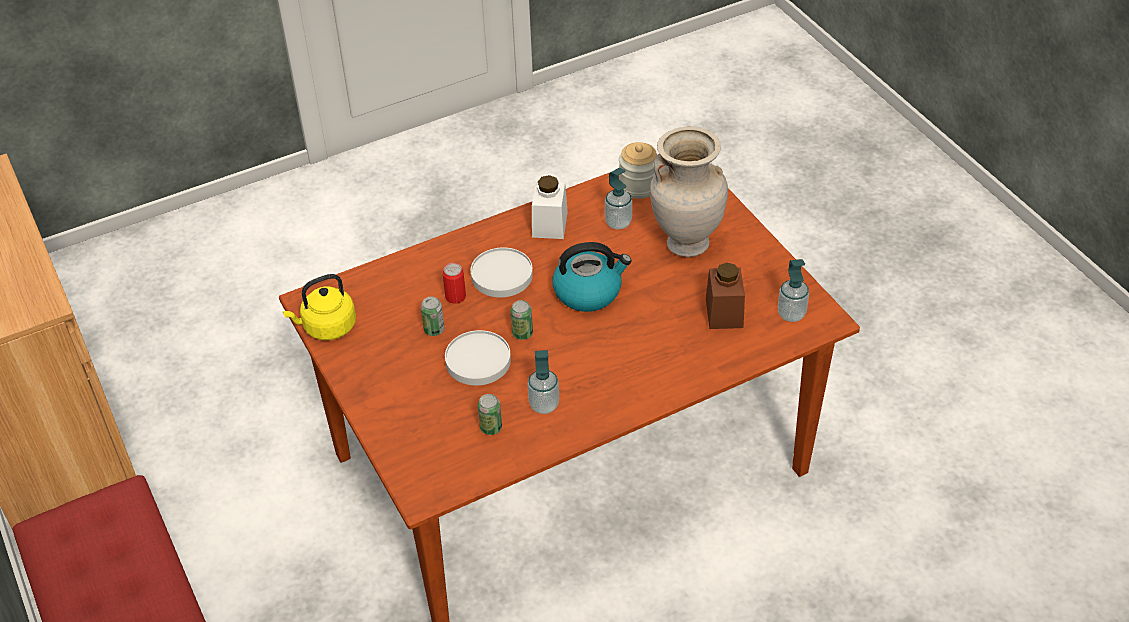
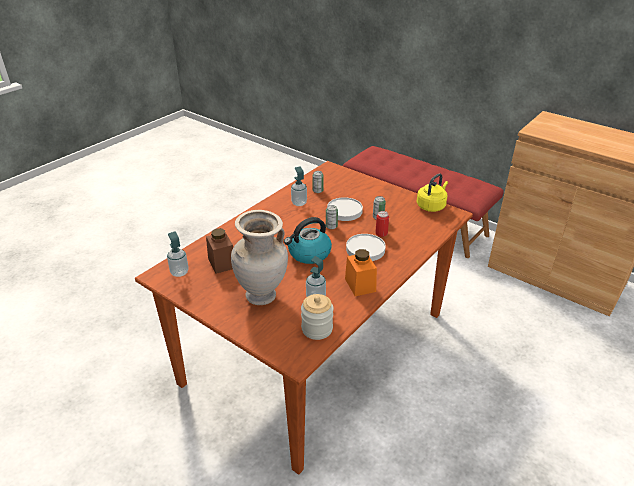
camera: 155 degrees right, 10 degrees down
white jar [532,175,568,239] -> orange jar [345,249,377,296]

